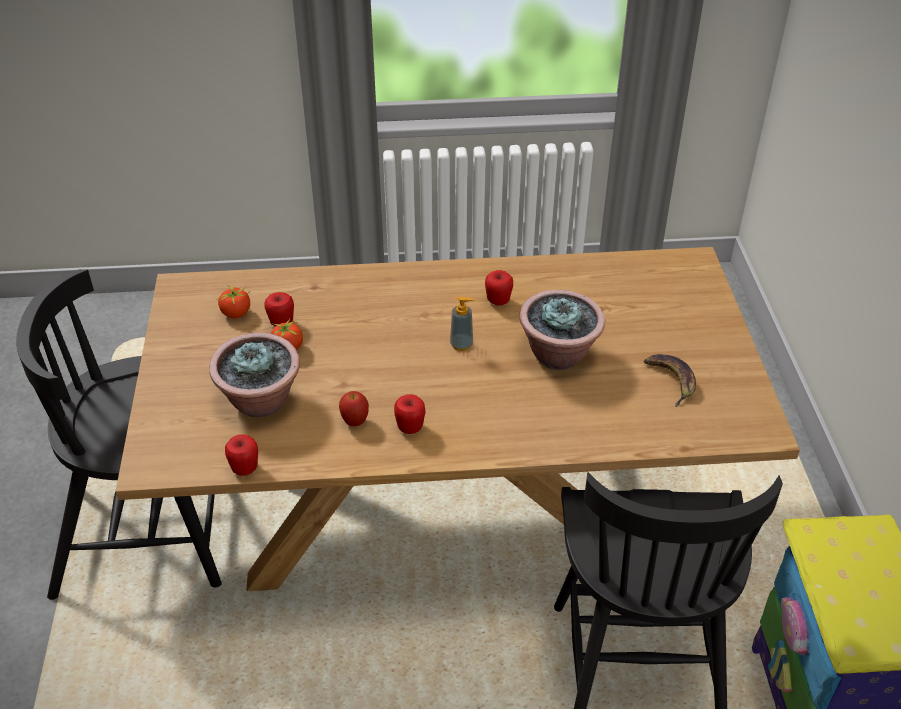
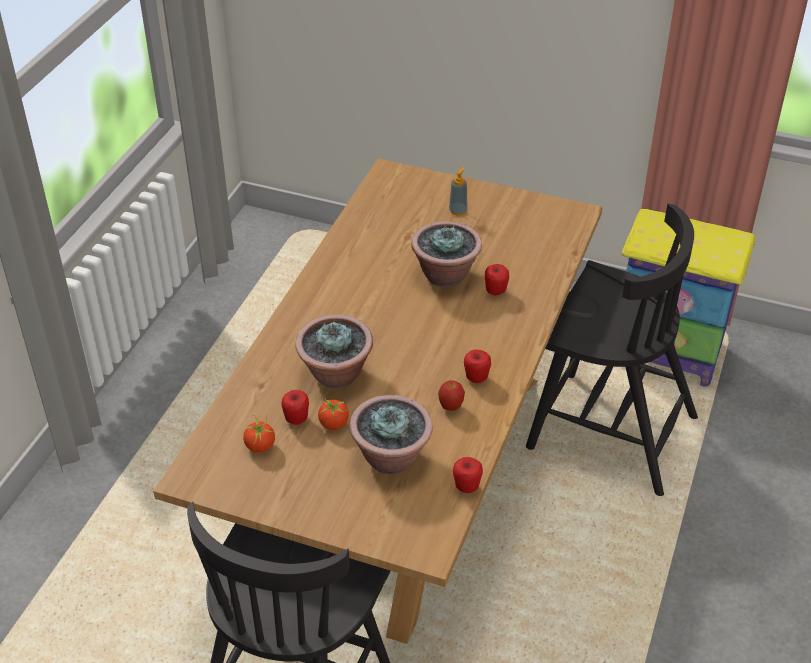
camera: 65 degrees left, 0 degrees up
soap dispenser [450,296,474,351] -> soap dispenser moved to [449,167,468,216]
apple [485,270,513,306] -> apple moved to [485,264,509,295]
banana [644,354,696,407] -> none
none -> potted plant [295,314,373,388]

